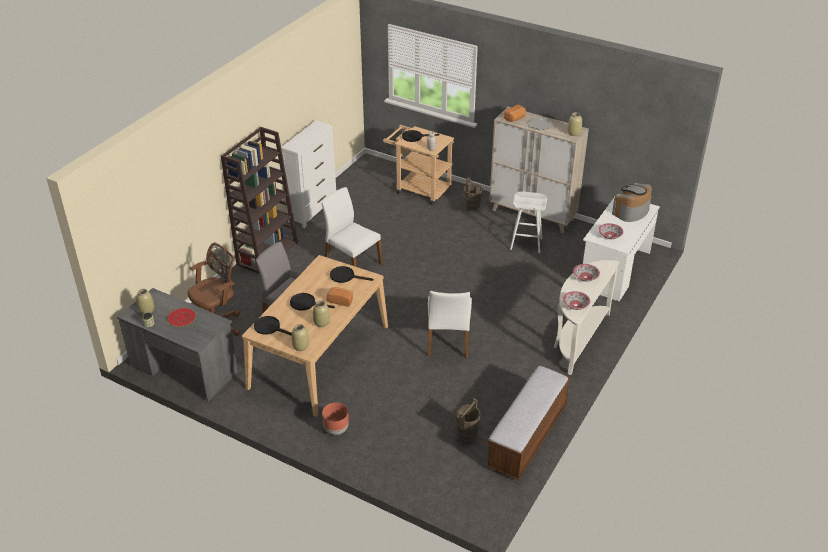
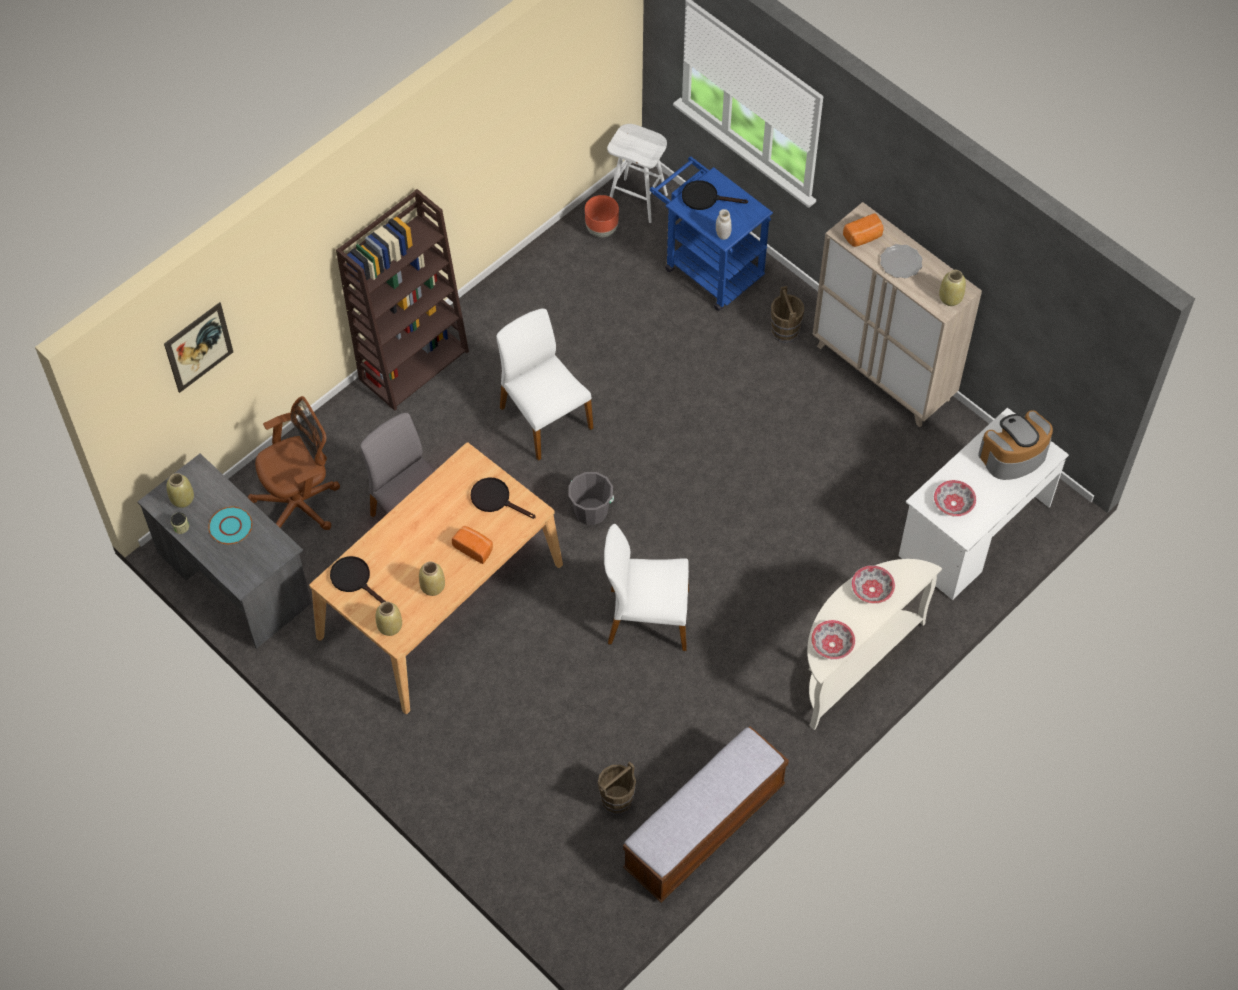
camera: 15 degrees right, 20 degrees up
red plate [167,308,196,327] -> turquoise plate [208,507,252,544]
white dresser [281,120,336,228] -> none
black frying pan [290,293,335,311] -> none
brown planter [322,403,349,435] -> brown planter moved to [585,195,619,237]
beige cart [383,125,454,205] -> blue cart [650,156,773,311]
white chair [428,291,472,358] -> white chair turned 75 degrees clockwise [604,524,689,651]
white stool [510,191,547,253] -> white stool moved to [607,124,668,223]
none -> picture [164,302,233,393]
none -> grey bucket [568,472,614,525]

